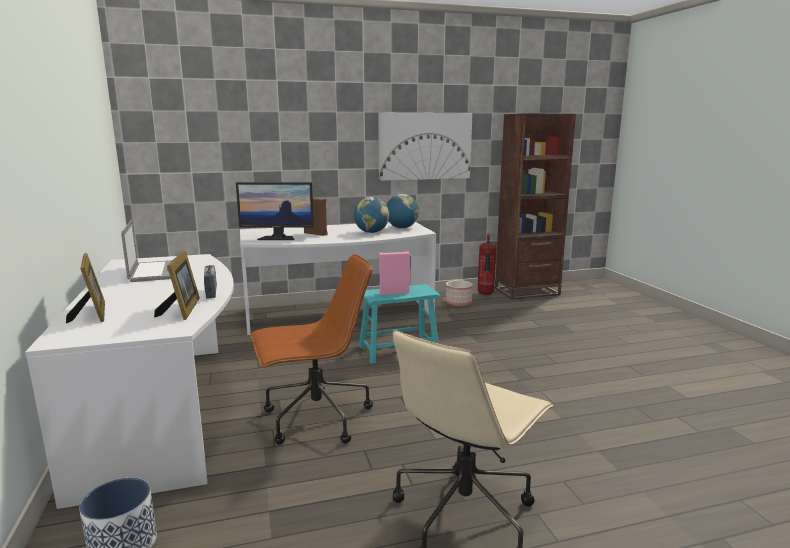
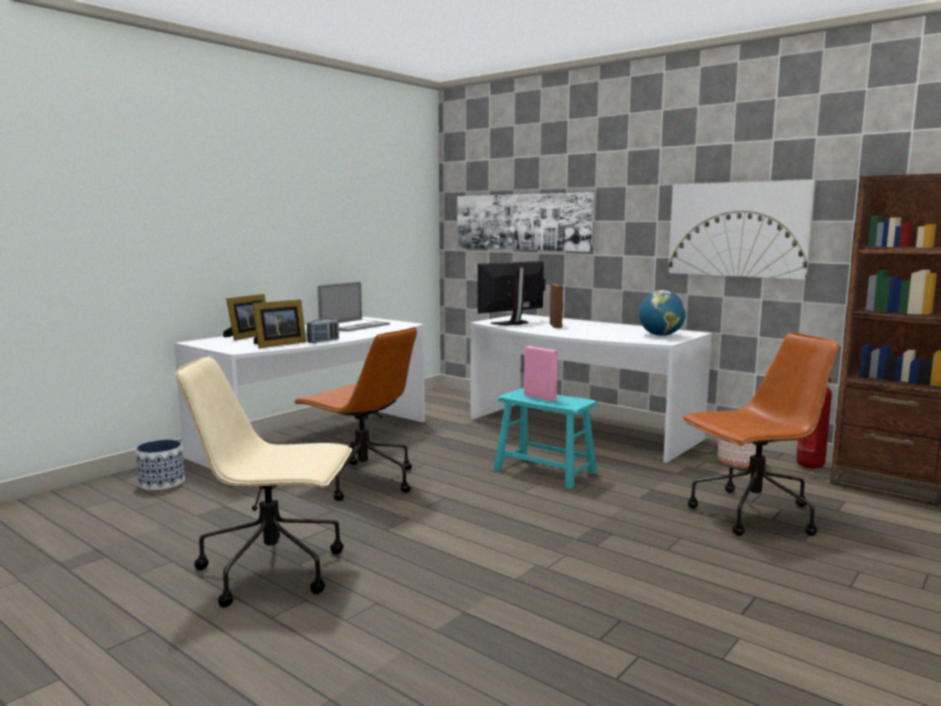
camera: 55 degrees right, 5 degrees down
monitor [236,182,314,240] -> monitor turned 90 degrees clockwise [478,261,545,326]
globe [354,197,389,233] -> none
none -> picture [457,192,594,252]
none -> brown office chair [681,333,839,536]

